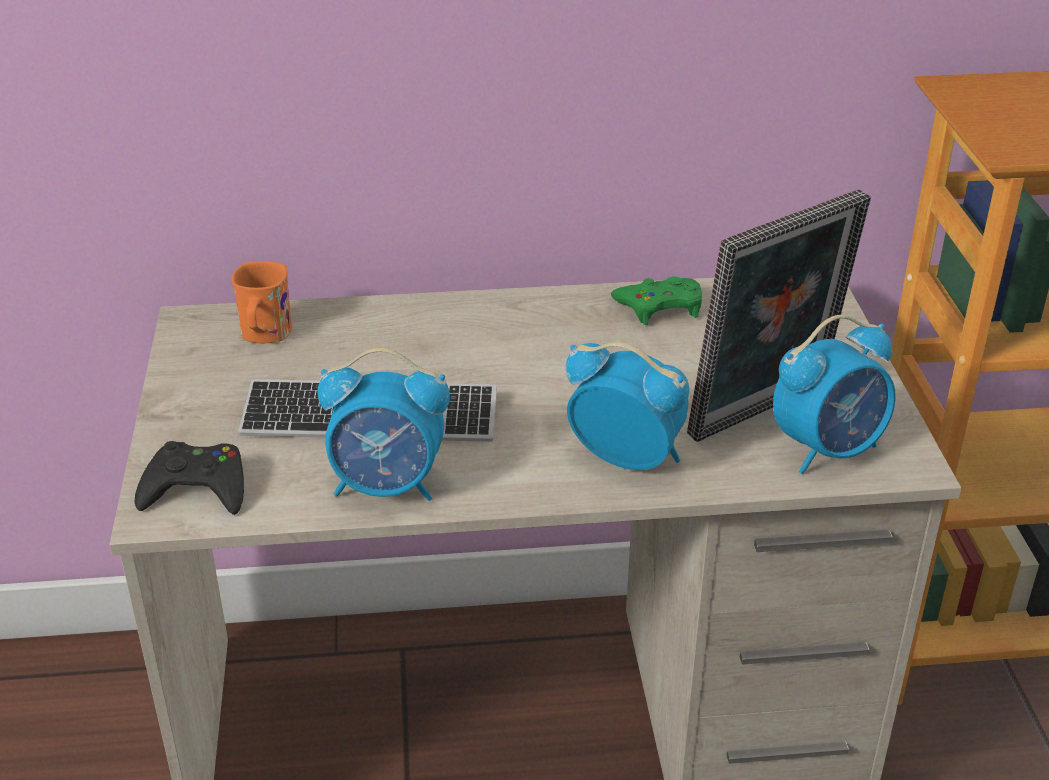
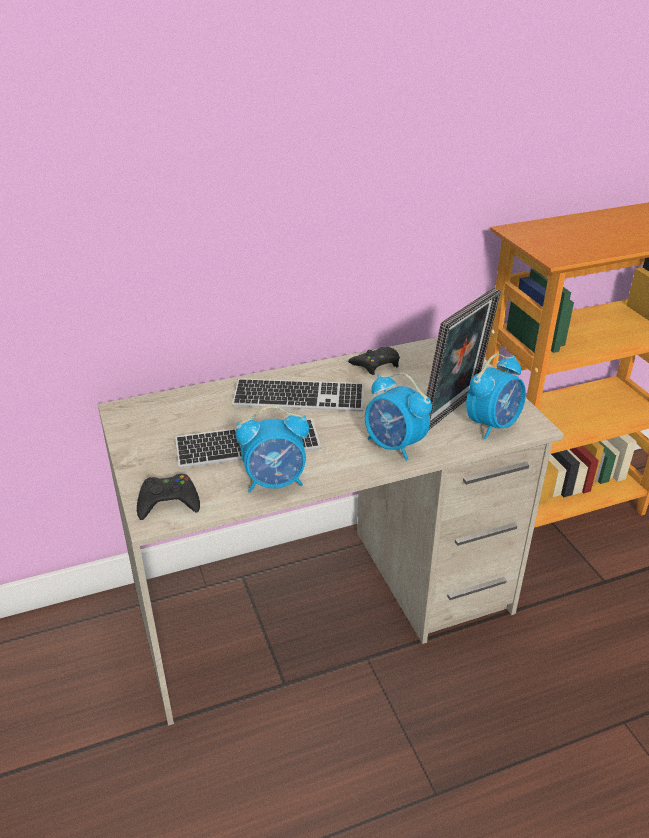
camera: 15 degrees left, 0 degrees up
orange mug [232,261,292,343] -> none
alarm clock [566,342,689,470] -> alarm clock turned 150 degrees counterclockwise [365,373,432,461]
green game controller [611,276,702,325] -> black game controller [348,347,400,375]
none -> keyboard [232,378,365,412]

